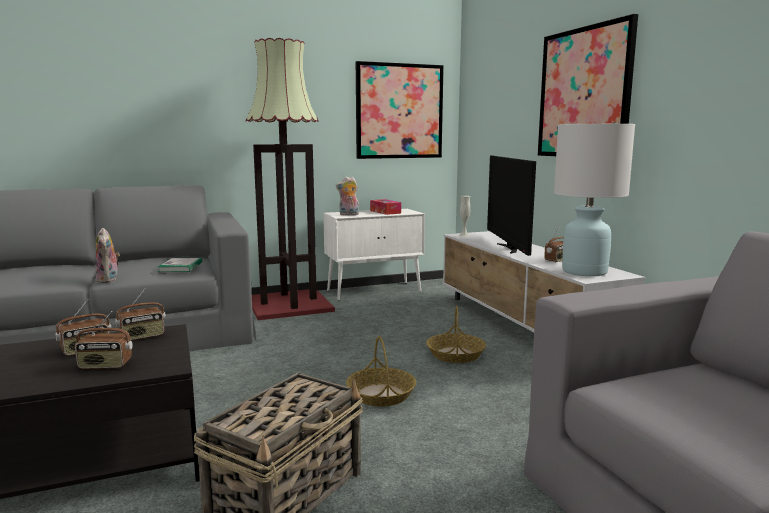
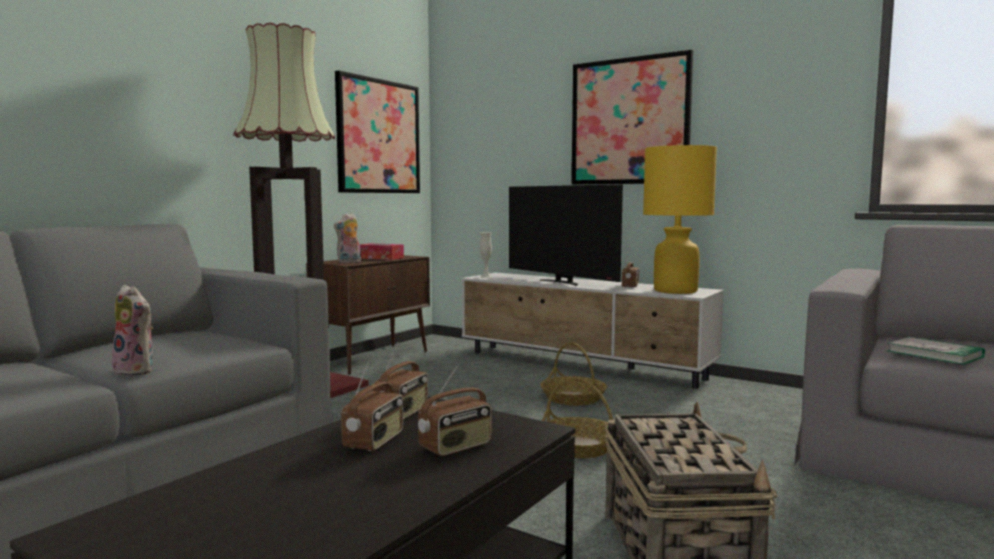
camera: 35 degrees left, 5 degrees down
book [158,258,202,272] -> book moved to [888,337,985,365]
white cabinet [323,209,425,301] -> brown cabinet [306,255,430,375]
white table lamp [554,124,635,276] -> yellow table lamp [643,145,717,294]

